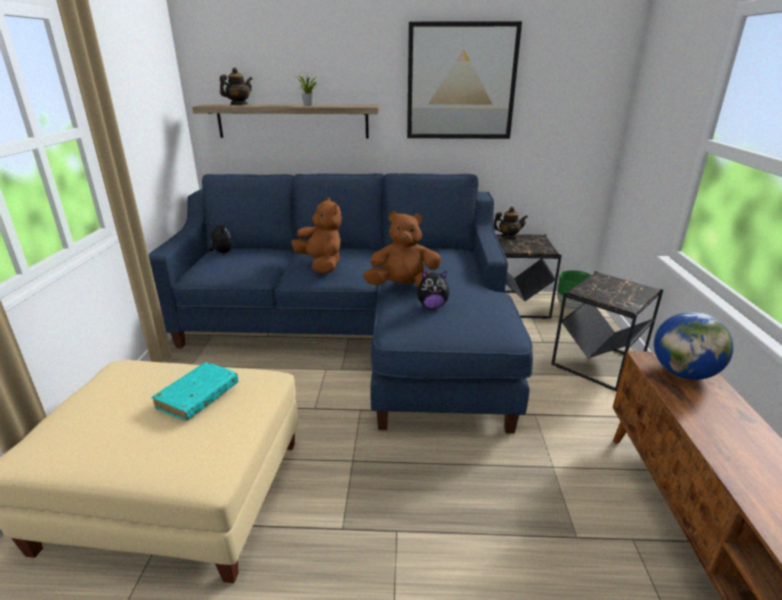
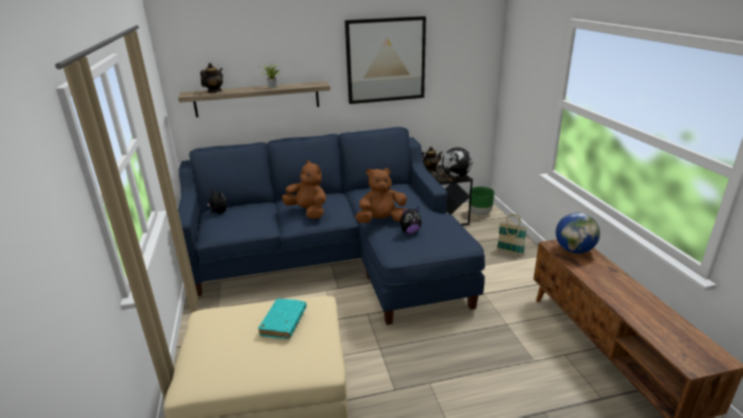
camera: 15 degrees left, 0 degrees up
black side table [551,271,664,392] -> basket [497,214,527,255]
none -> globe [442,147,473,177]

